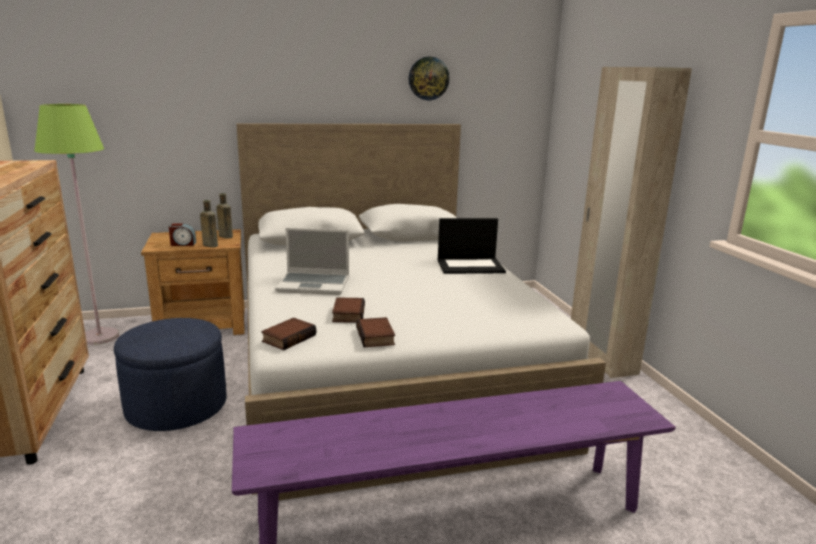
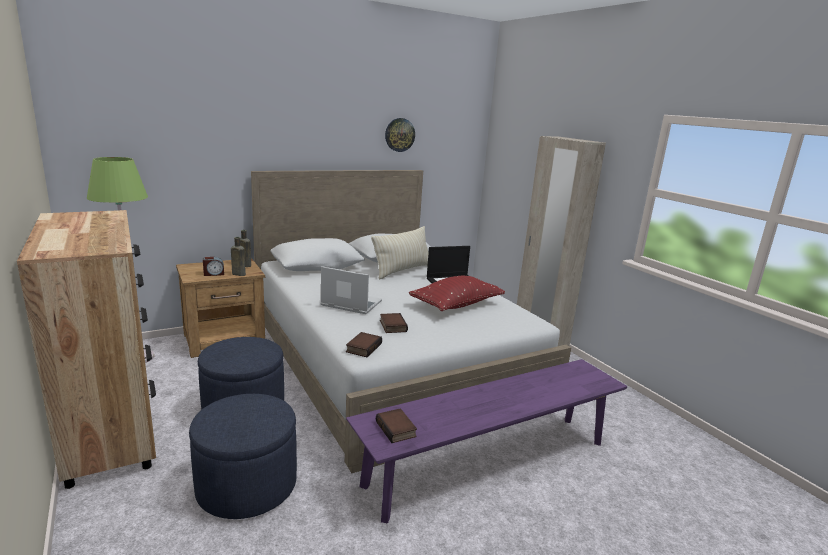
camera: 15 degrees left, 0 degrees up
laptop [275,228,349,295] -> laptop turned 150 degrees counterclockwise [321,266,382,314]
book [356,317,395,347] -> book moved to [376,408,417,443]
none -> blue ottoman [189,394,297,519]
none -> beige pillow [371,226,429,280]
none -> red pillow [409,276,505,311]

